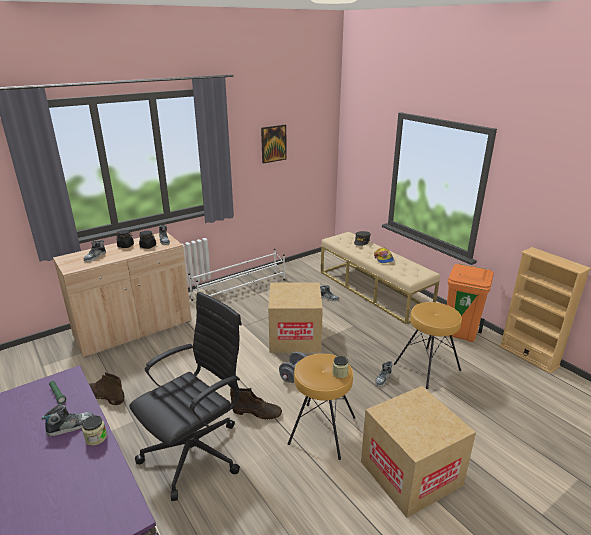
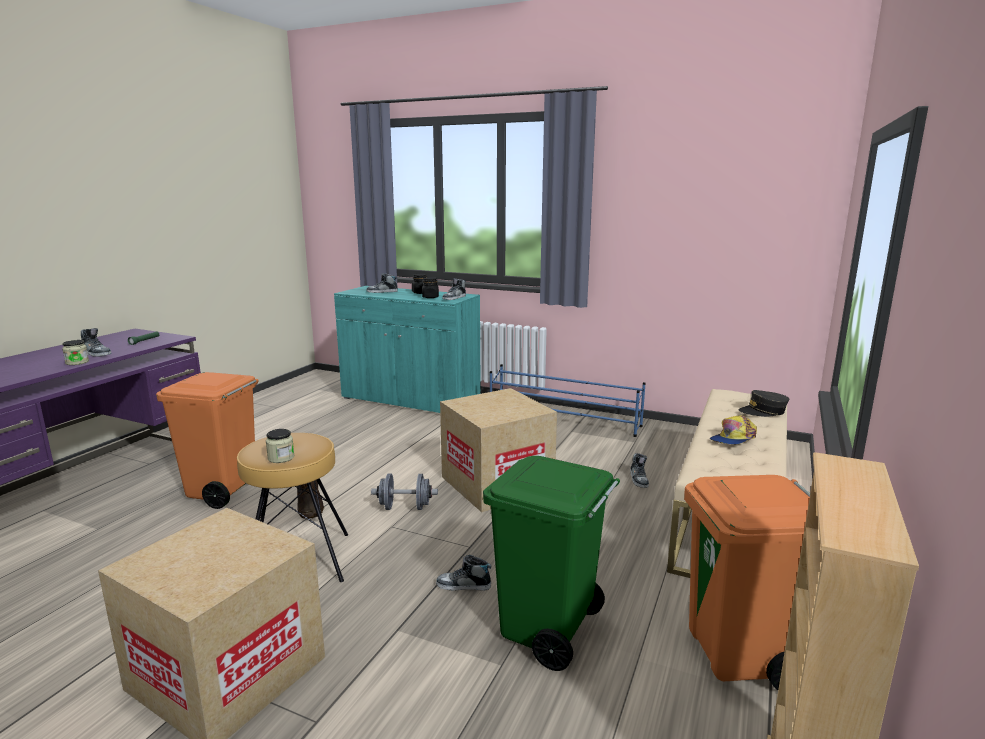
camera: 60 degrees right, 10 degrees down
beige cabinet [53,233,192,358] -> turquoise cabinet [334,286,481,413]
brown boot [89,372,124,405] -> none
black office chair [129,292,242,501] -> orange trash can [156,372,258,509]
white shoe rack [188,249,285,302] -> blue shoe rack [490,364,646,437]
picture [261,125,287,164] -> none
brown stool [394,302,462,389] -> green trash can [483,456,620,671]

